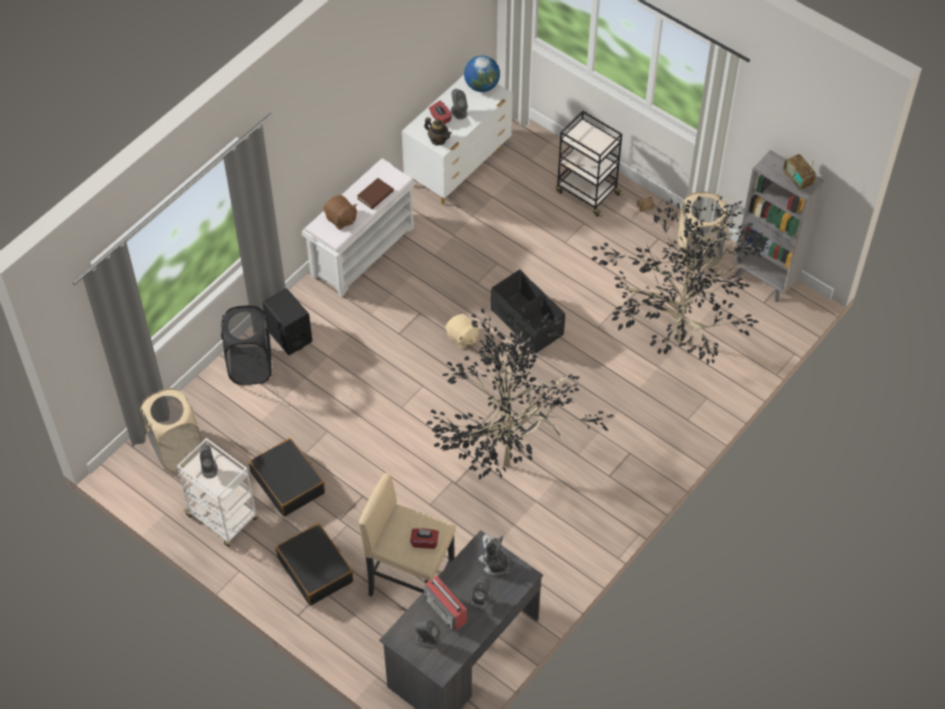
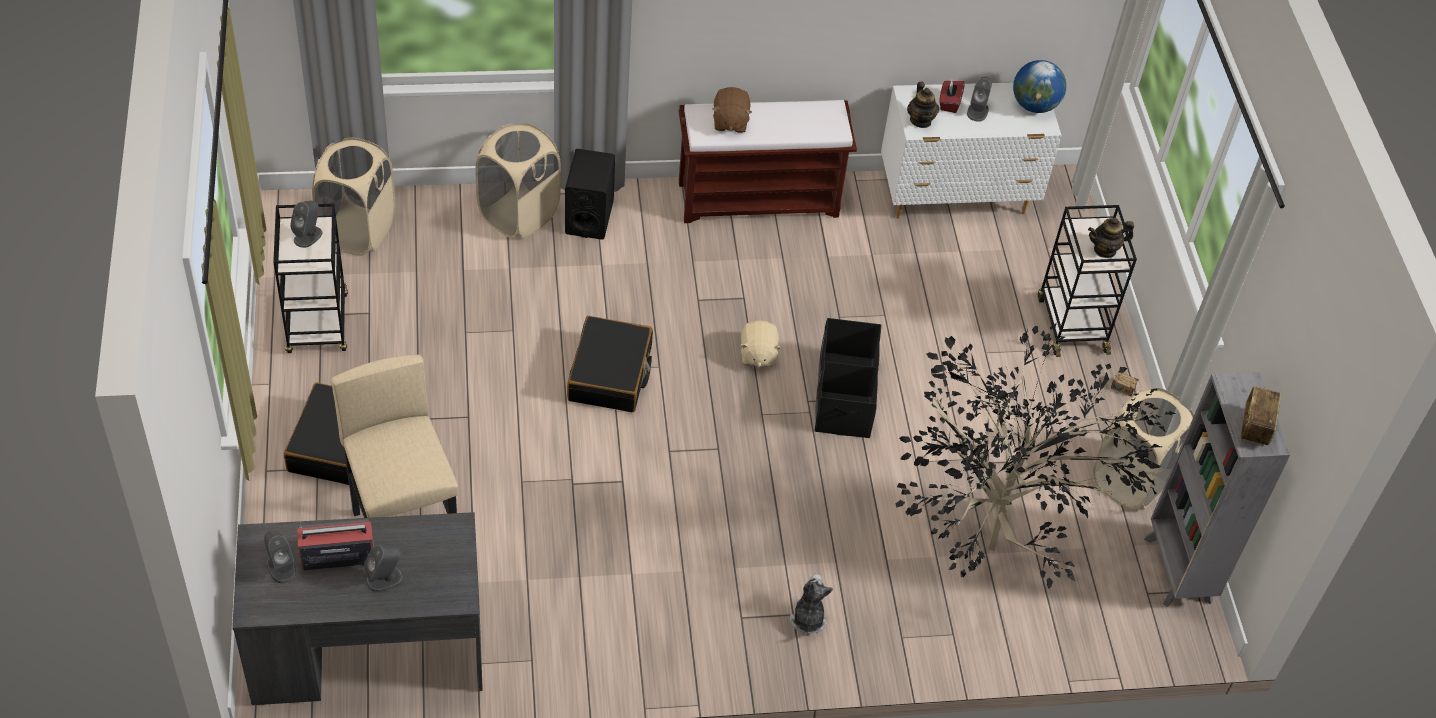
camera: 40 degrees right, 5 degrees down
white cart [177,438,258,547] -> black cart [273,204,348,353]
black laundry basket [221,306,272,385] -> beige laundry basket [475,123,561,238]
black suitcase [249,438,325,517] -> black suitcase moved to [567,316,653,412]
white bench [302,158,417,297] -> brown bench [679,100,857,223]
brown book [357,178,394,209] -> none
red tissue box [410,528,439,549] -> none
radio [424,576,467,631] -> radio turned 75 degrees clockwise [297,519,374,570]
potted plant [427,308,615,479] -> none
plush toy [478,534,509,575] -> plush toy moved to [790,574,833,636]
none -> teapot [1088,218,1134,258]

